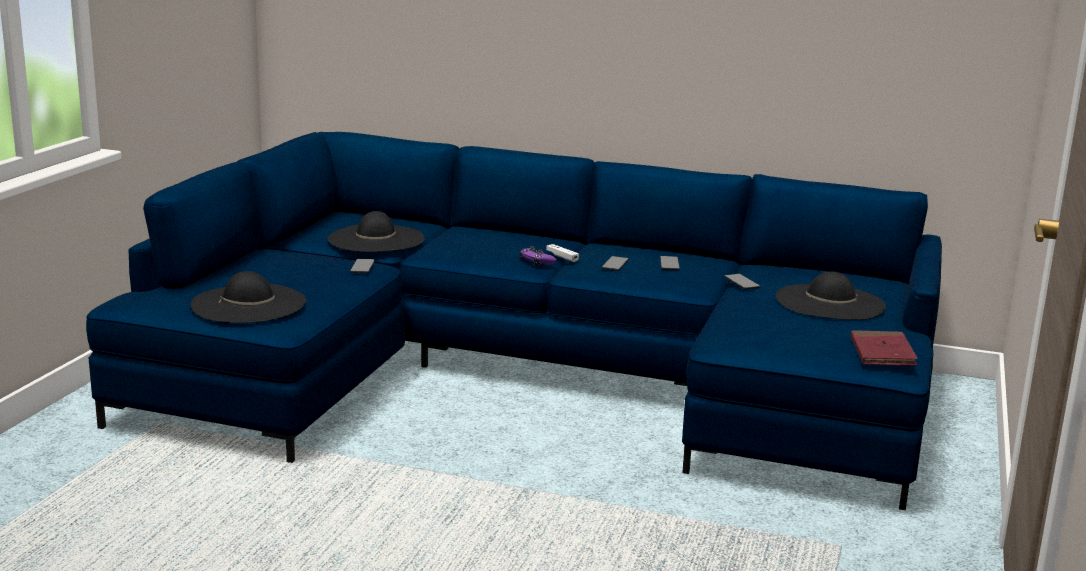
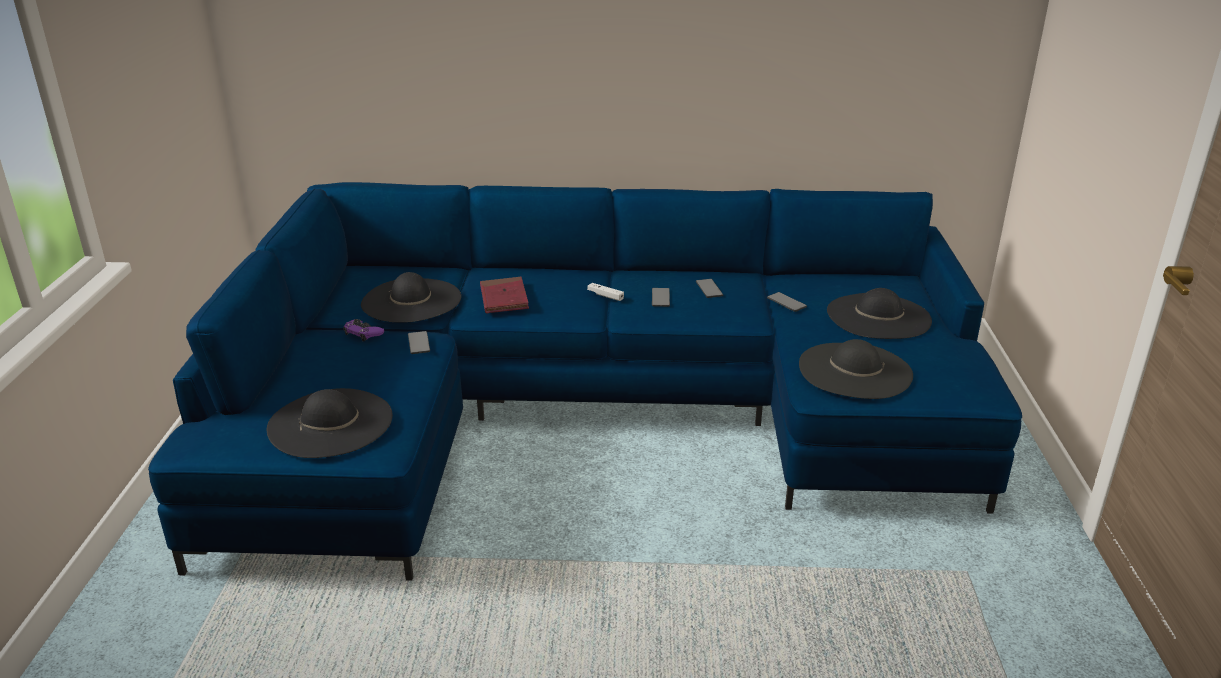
camera: 15 degrees left, 10 degrees up
purple game controller [519,246,557,266] -> purple game controller moved to [343,319,384,342]
red book [851,330,918,366] -> red book moved to [480,277,529,313]
none -> black hat [799,339,913,399]

